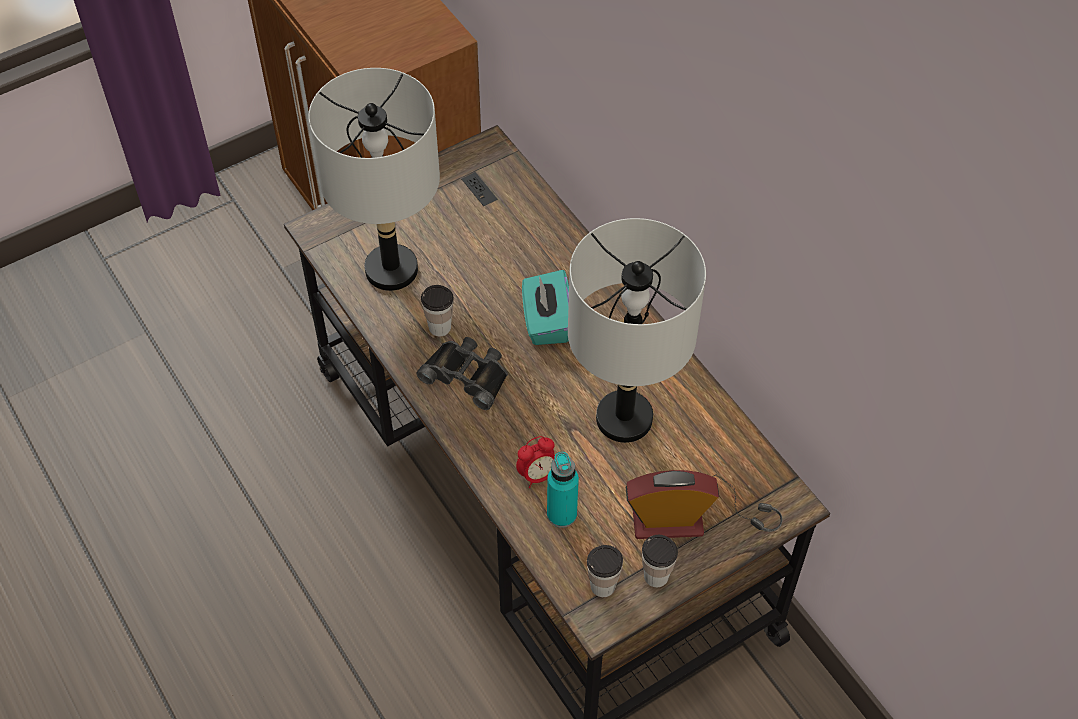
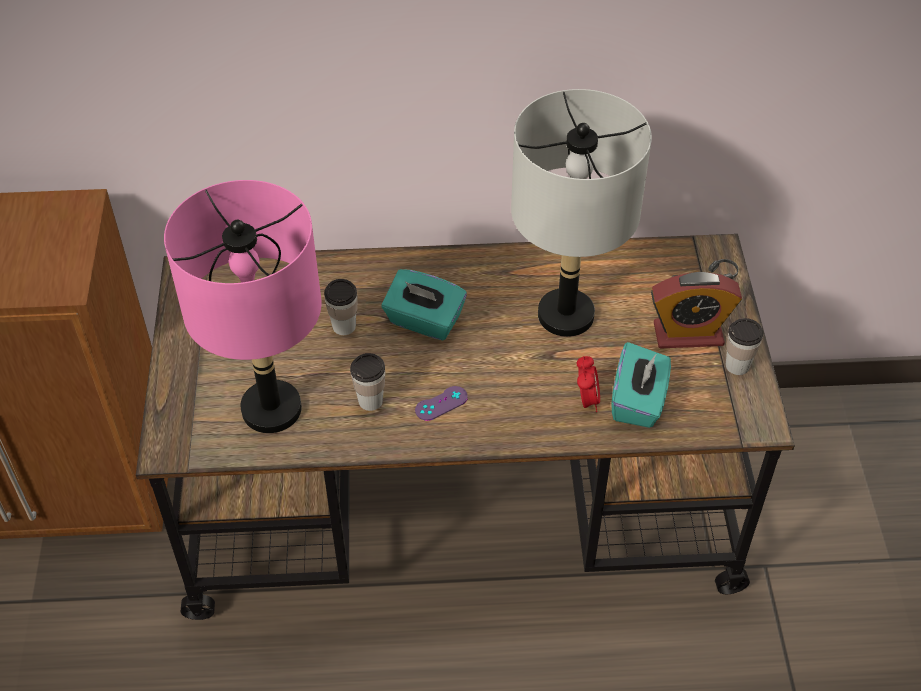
camera: 60 degrees left, 5 degrees down
grey table lamp [308,68,440,291] -> pink table lamp [164,180,322,433]
black binoculars [416,337,508,410] -> purple game controller [415,386,468,421]
turquoise bottle [547,452,579,528] -> turquoise tissue box [612,342,671,428]
cup [587,545,623,597] -> cup moved to [324,279,358,335]
alarm clock [626,470,719,539] -> alarm clock turned 120 degrees counterclockwise [651,272,742,349]

